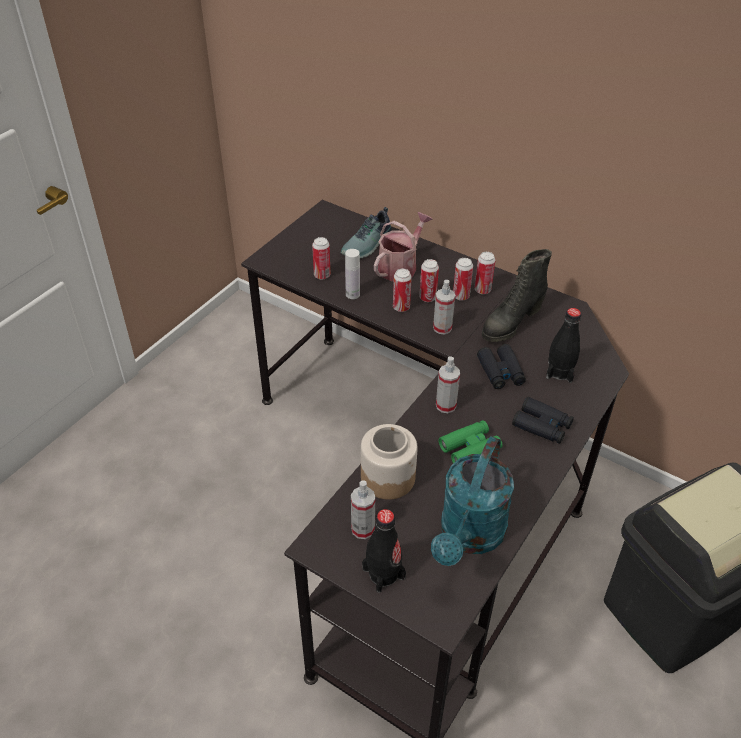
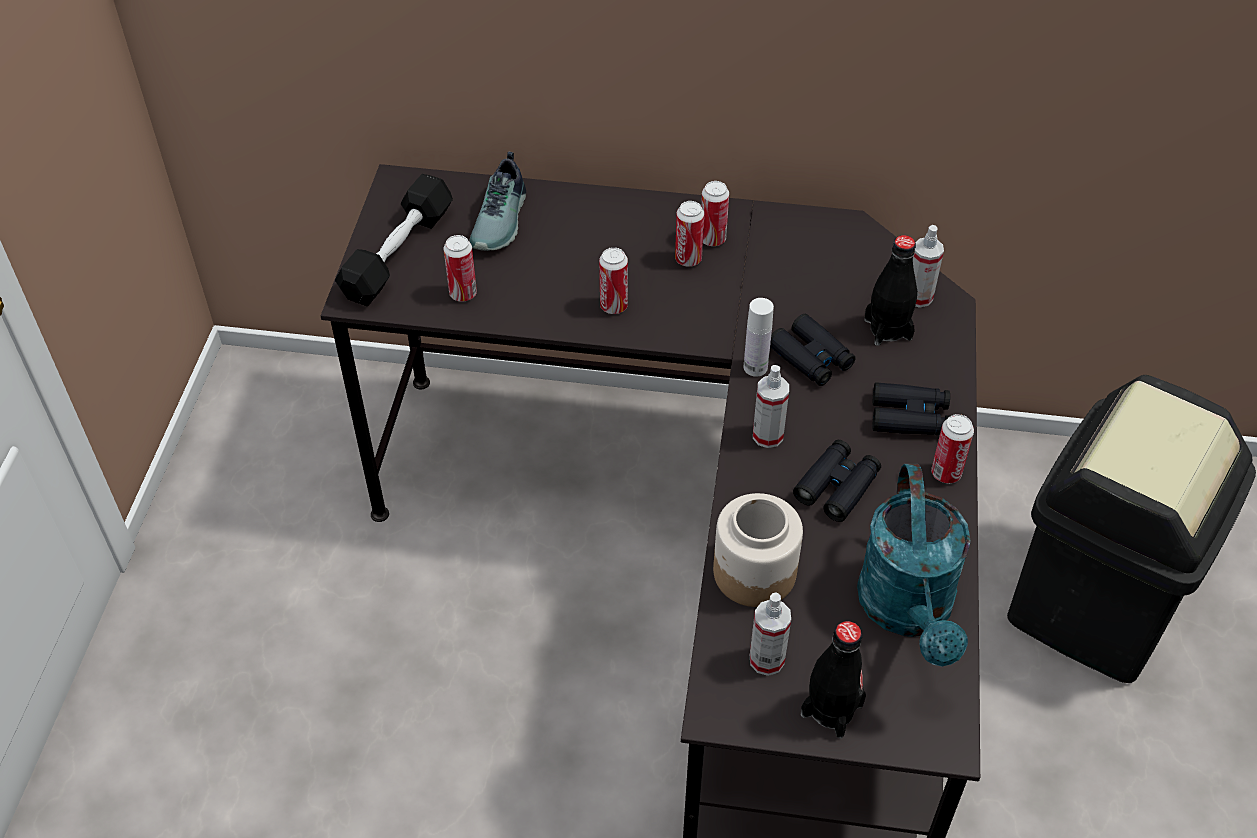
camera: 25 degrees left, 5 degrees up
white bottle [345,249,360,299] -> white bottle moved to [744,298,774,377]
watering can [374,212,432,281] -> none
can [419,259,439,302] -> can moved to [931,414,974,483]
spray bottle [433,280,455,335] -> spray bottle moved to [913,225,944,308]
green binoculars [439,420,503,463] -> black binoculars [793,440,881,522]
black boot [482,249,552,342] -> none
none -> black dumbbell [335,174,453,306]

